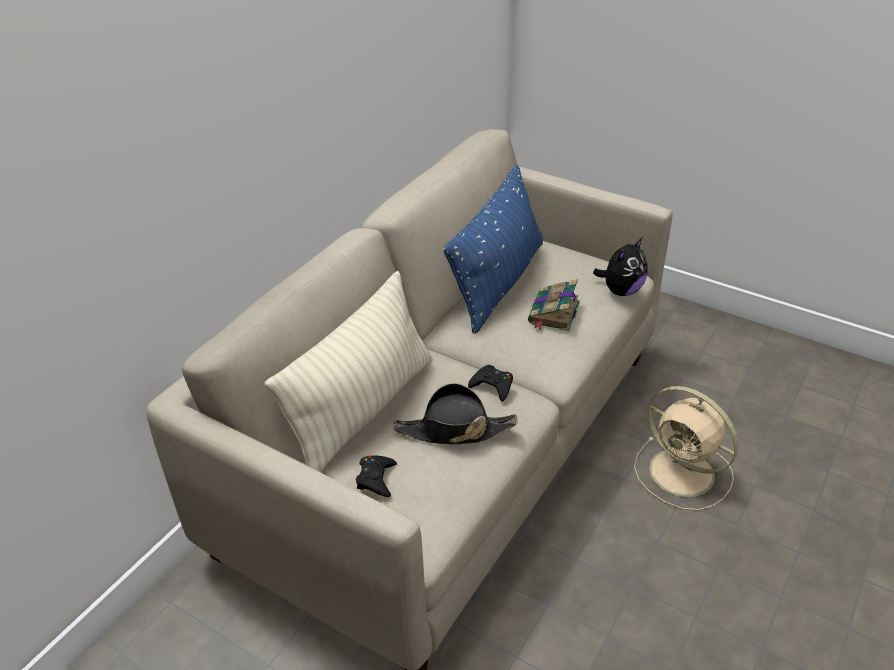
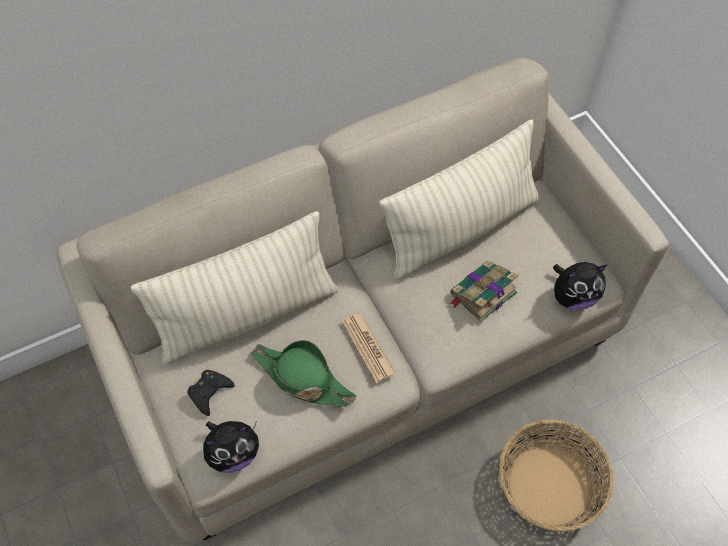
camera: 30 degrees right, 20 degrees up
black hat [393,383,518,444] -> green hat [251,340,357,406]
blue pillow [443,165,543,334] -> beige pillow [379,120,540,280]
black game controller [468,365,513,402] -> newspaper [341,314,396,383]
beige fan [634,386,738,511] -> basket [499,420,614,531]
none -> plush toy [203,421,259,473]

